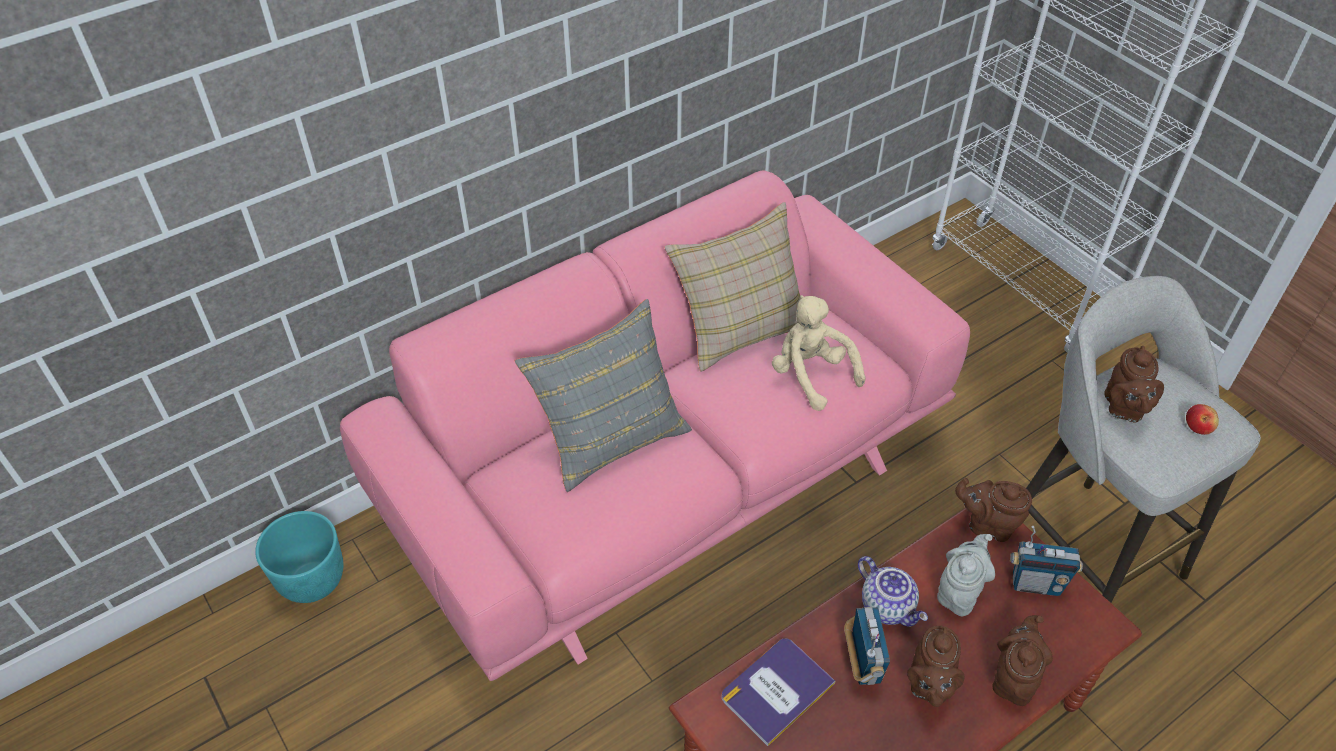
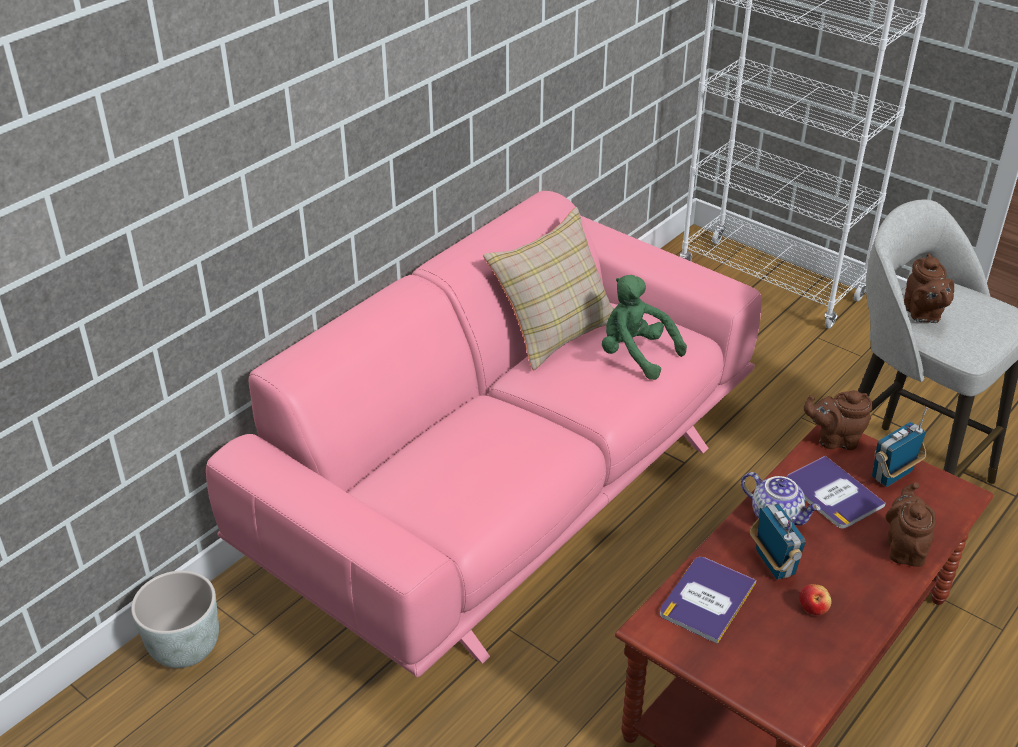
camera: 15 degrees left, 10 degrees down
turquoise planter [255,511,343,603] -> grey planter [131,571,219,668]
grey pillow [515,299,692,492] -> none
beige plush toy [772,295,866,411] -> green plush toy [602,275,687,380]
brown teapot [907,626,965,707] -> none
grey teapot [937,534,995,616] -> book [786,456,886,529]
radio [1010,526,1083,596] -> radio turned 150 degrees clockwise [872,407,928,487]
apple [1186,404,1219,435] -> apple moved to [799,584,831,615]

